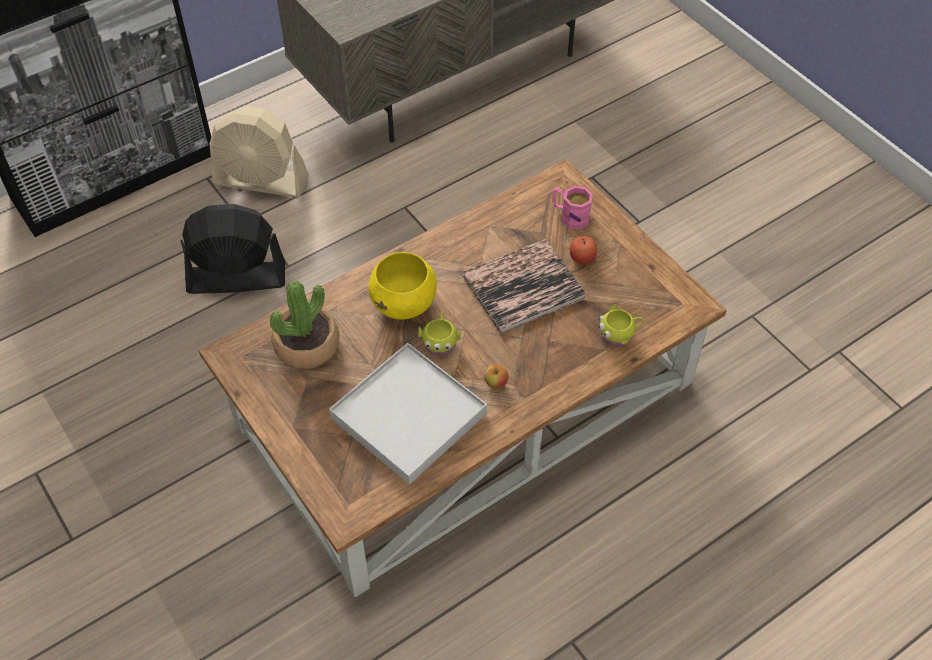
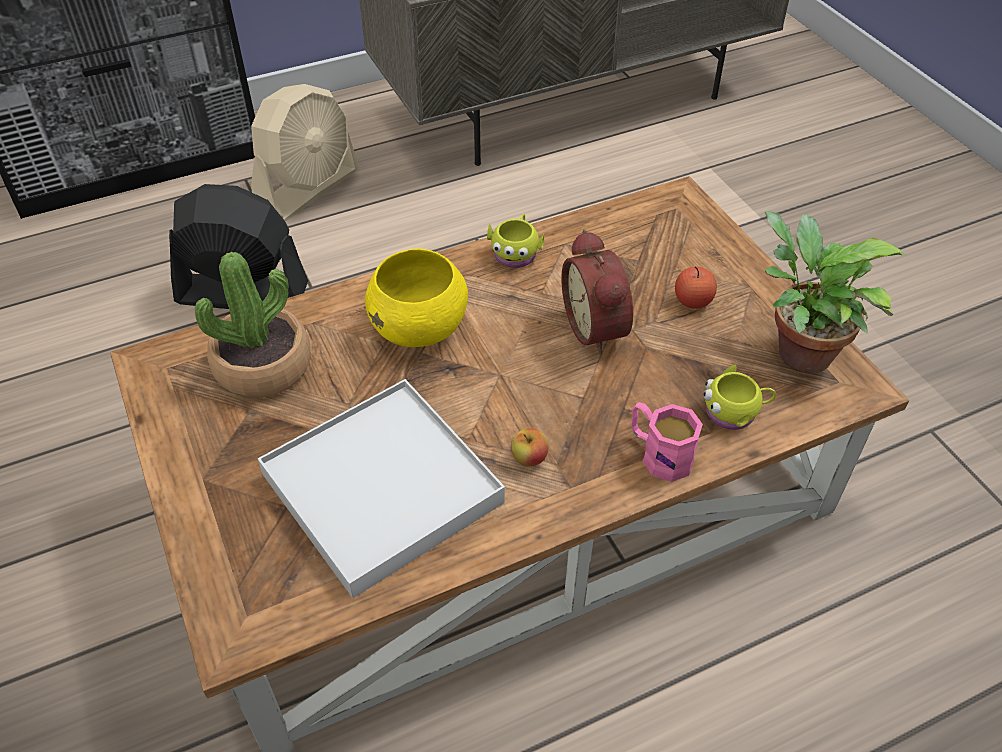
camera: 10 degrees right, 5 degrees down
beige fan [209,106,309,198] -> beige fan turned 75 degrees counterclockwise [251,84,359,222]
yellow mug [418,312,461,356] -> yellow mug moved to [487,214,544,268]
book [462,239,586,334] -> alarm clock [561,229,633,355]
pink mug [553,186,593,230] -> pink mug moved to [631,402,703,482]
none -> potted plant [765,211,906,374]

